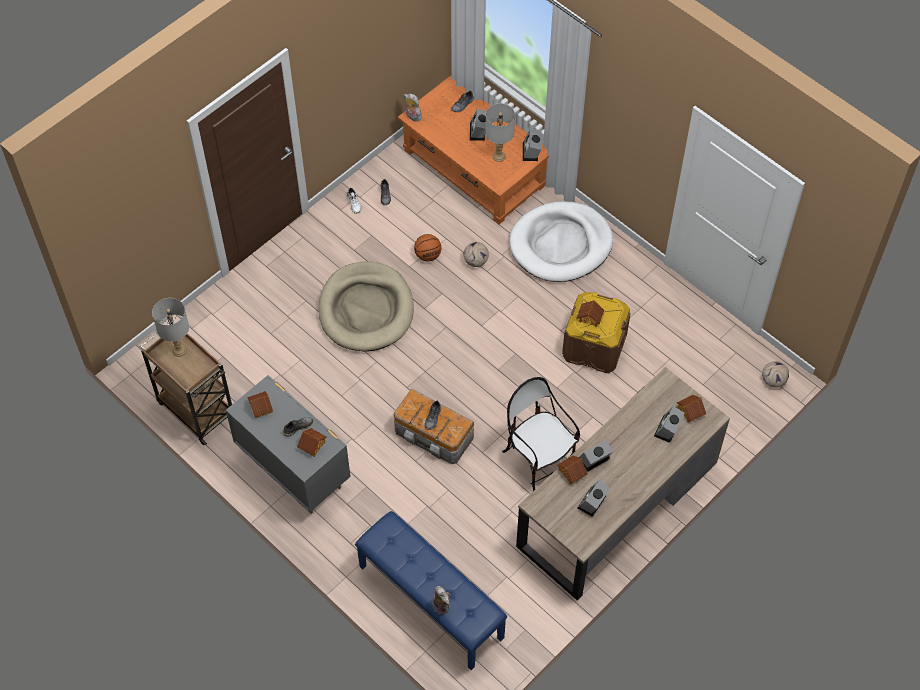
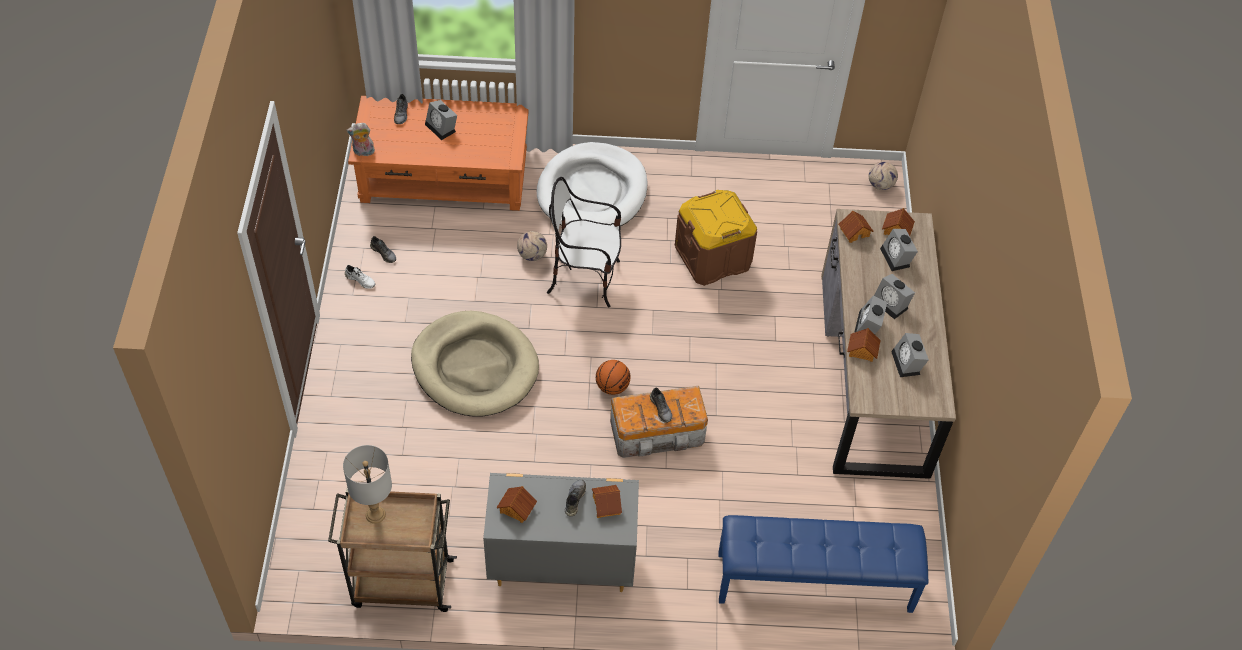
camera: 45 degrees left, 5 degrees down
basketball [414,234,441,261] -> basketball moved to [596,360,630,395]
plush toy [432,586,450,614] -> none
grey table lamp [485,103,515,162] -> none
chair [502,377,580,491] -> chair moved to [547,177,621,307]
alarm clock [523,129,541,161] -> alarm clock moved to [874,274,915,319]
toy house [577,300,604,327] -> toy house moved to [838,211,873,243]

